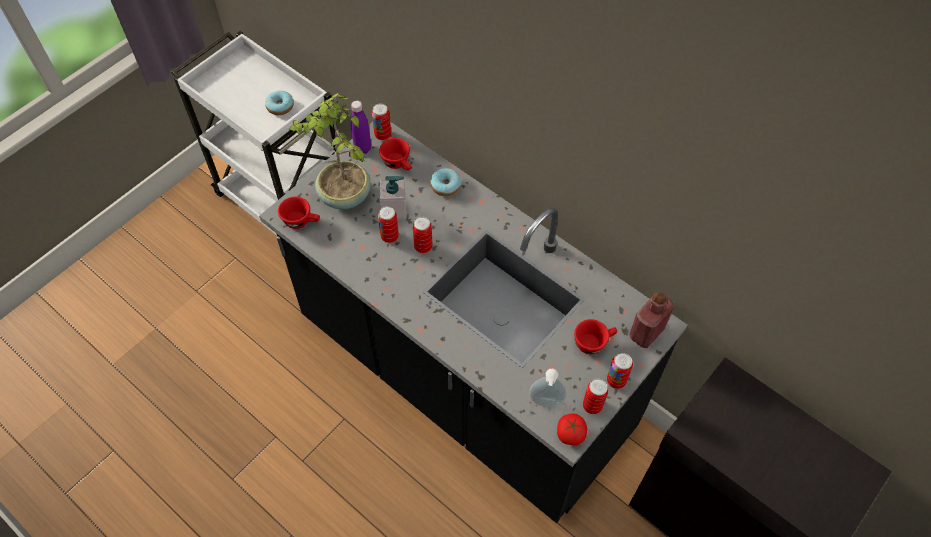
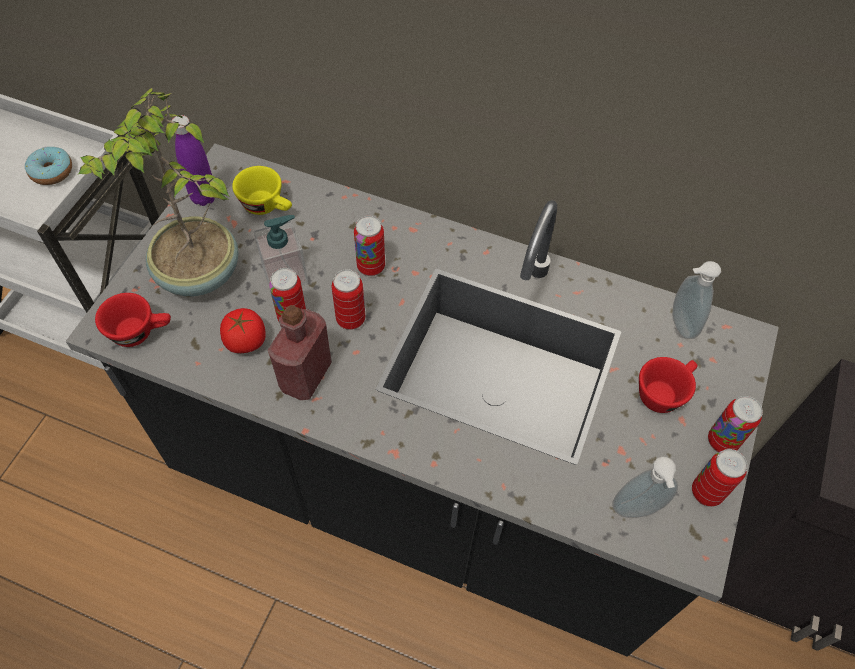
camera: 20 degrees left, 0 degrees up
can [372,104,391,140] -> can moved to [354,216,385,276]
red cup [379,138,412,170] -> yellow cup [232,166,292,215]
donut [430,168,462,196] -> none
tomato [557,414,587,445] -> tomato moved to [220,308,266,353]
red bottle [629,292,674,348] -> red bottle moved to [268,305,332,400]
none -> soap dispenser [672,261,721,339]

